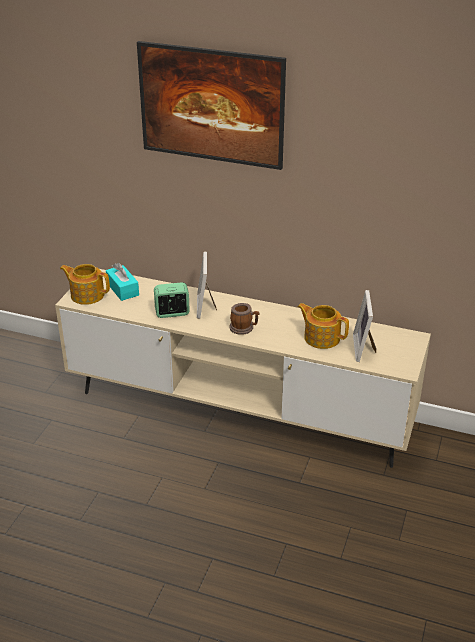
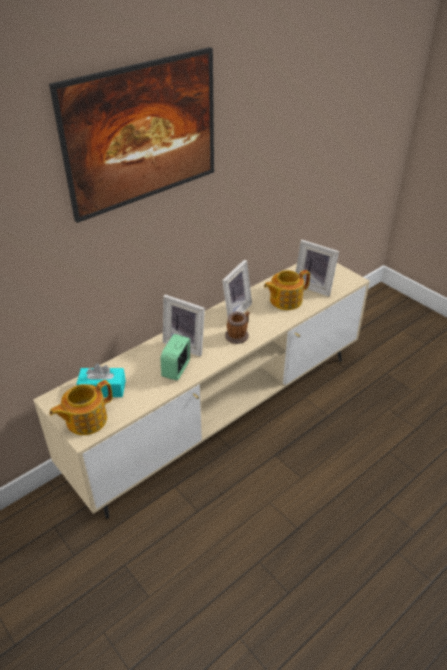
camera: 60 degrees left, 5 degrees up
none -> picture frame [222,260,252,316]

